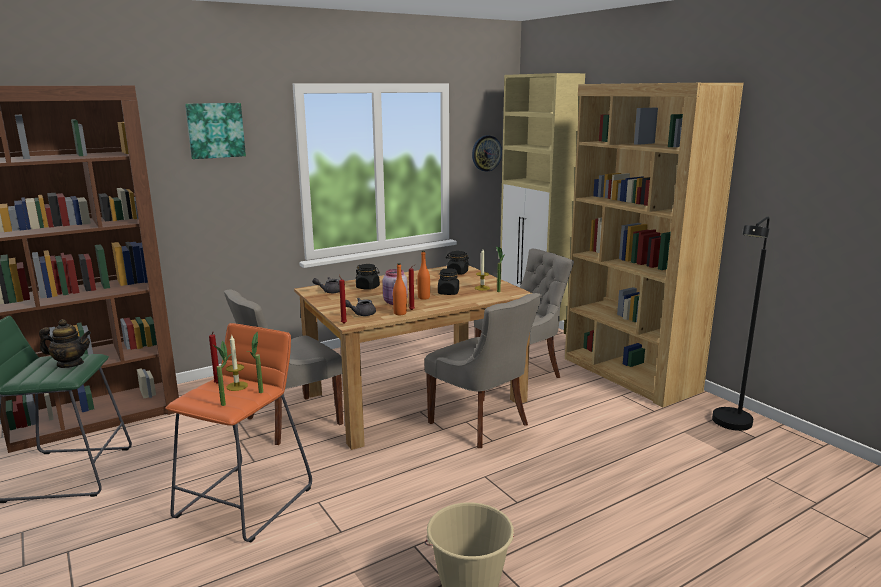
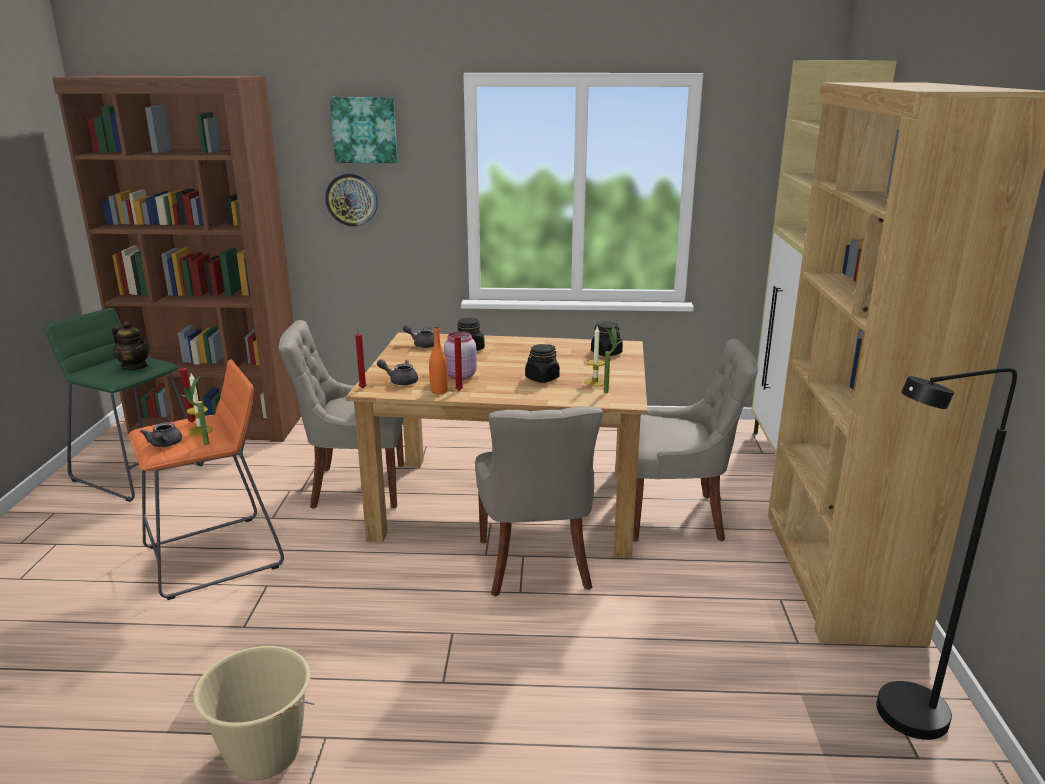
camera: 35 degrees right, 5 degrees up
potted plant [213,341,232,406] -> grey teapot [140,422,182,447]
orange bottle [417,251,430,300] -> none
wall clock [472,135,502,172] -> wall clock moved to [325,173,378,227]

